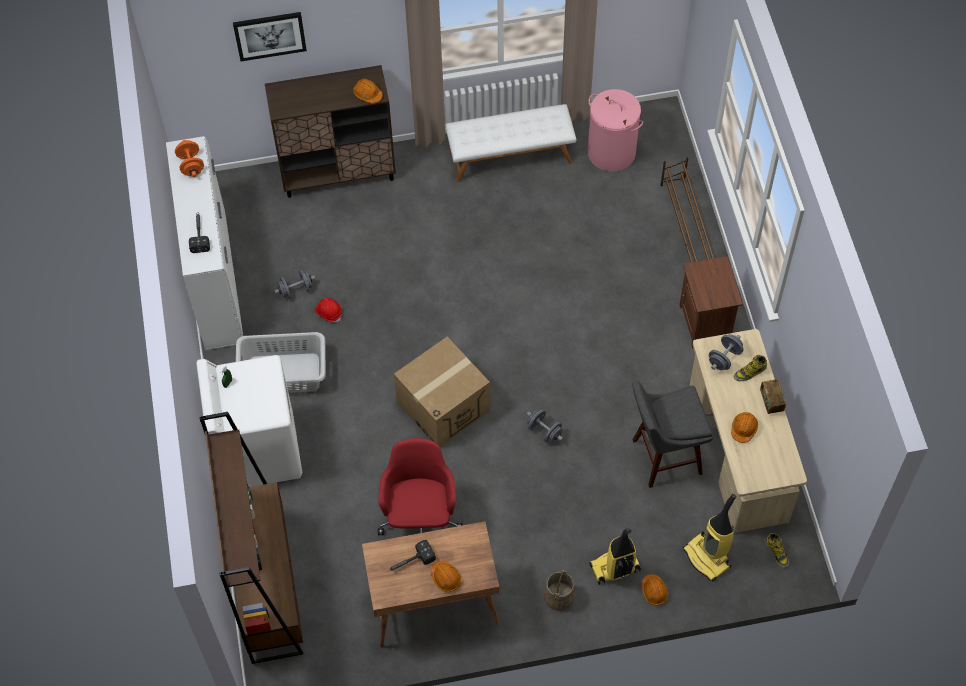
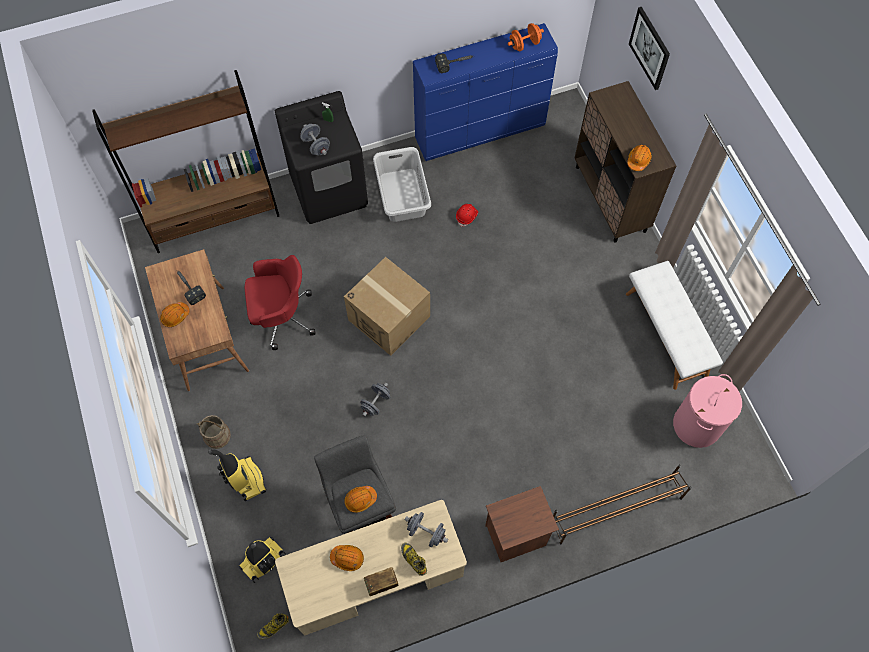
camera: 80 degrees right, 5 degrees up
white dresser [166,136,243,350] -> blue dresser [413,23,558,161]
white washing machine [196,355,302,487] -> black washing machine [275,91,368,224]
grey dumbbell [274,270,315,299] -> grey dumbbell moved to [300,124,330,155]
orange hard hat [641,574,668,606] -> orange hard hat moved to [344,486,377,513]

